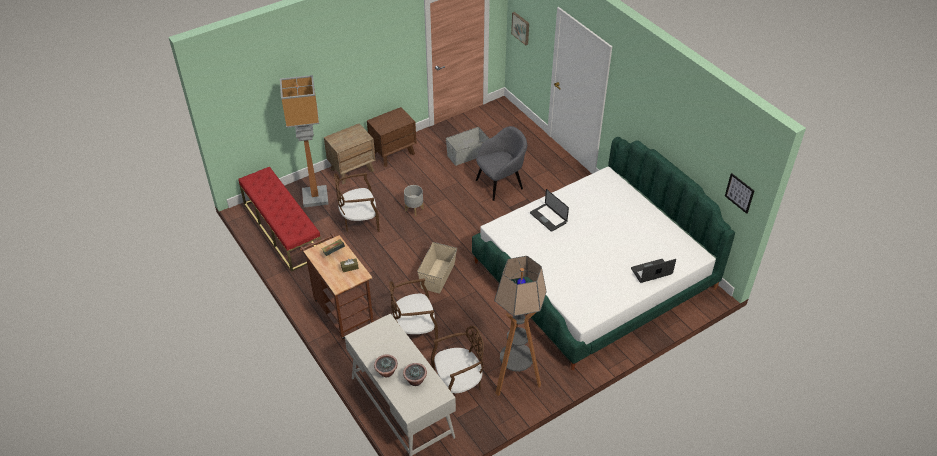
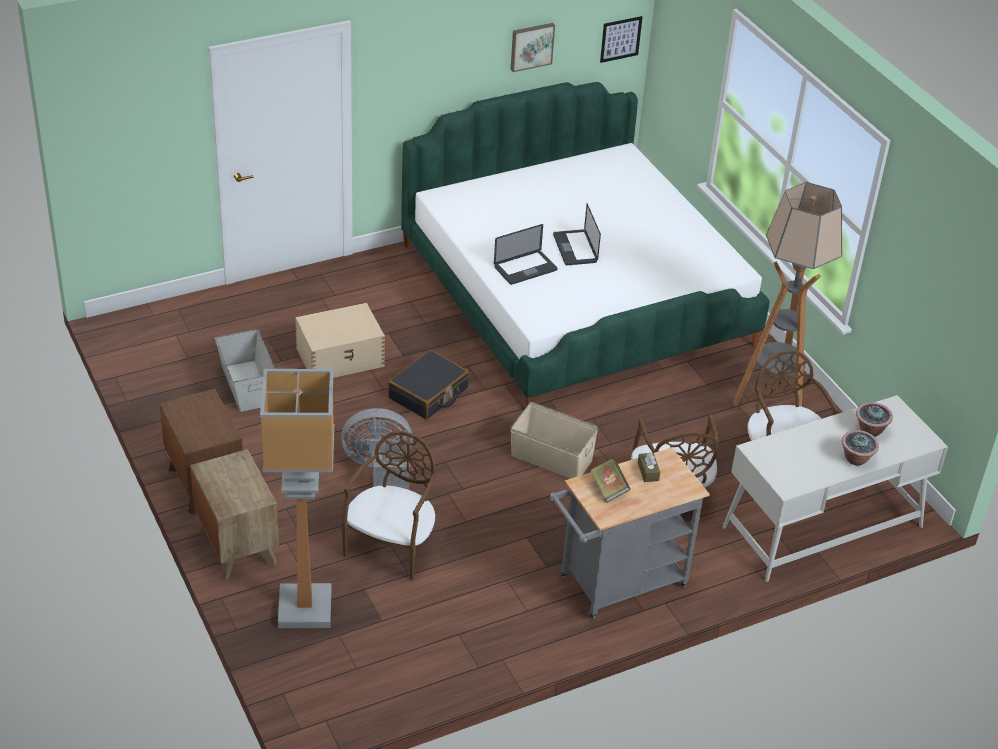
camera: 85 degrees left, 5 degrees down
red bench [238,167,322,272] -> none
brown cart [300,233,374,340] -> grey cart [549,447,709,619]
brown chair [334,173,380,232] -> brown chair turned 150 degrees counterclockwise [342,431,435,580]
grey planter [404,185,424,216] -> grey fan [341,408,413,490]
grey armchair [476,126,527,201] -> beige storage box [295,303,385,378]
picture [511,12,529,45] -> picture moved to [511,23,555,72]
laptop [631,259,676,283] -> laptop moved to [553,204,601,265]
none -> black suitcase [388,350,469,419]

